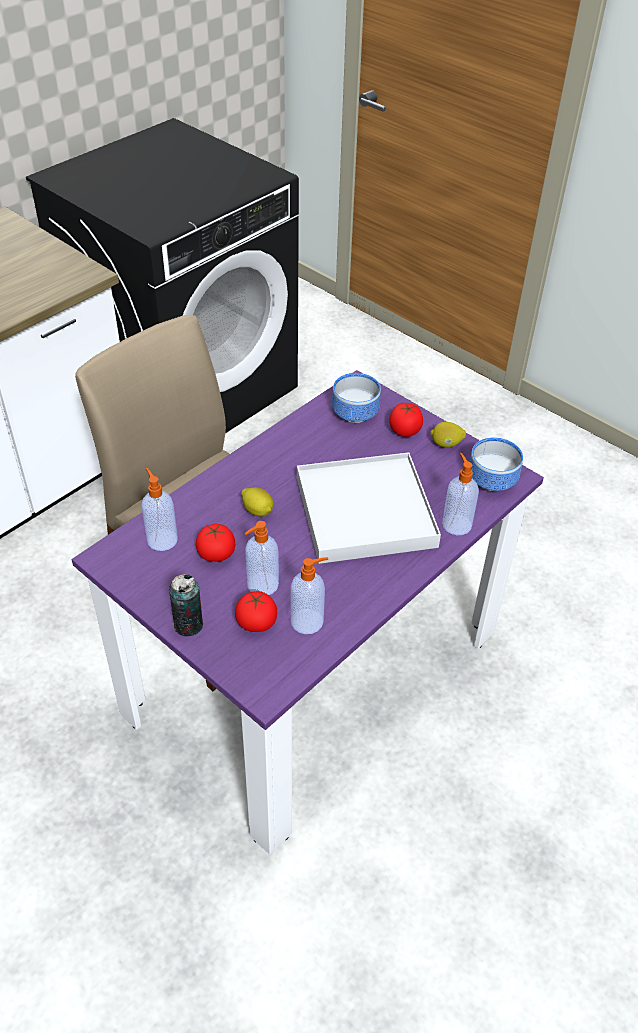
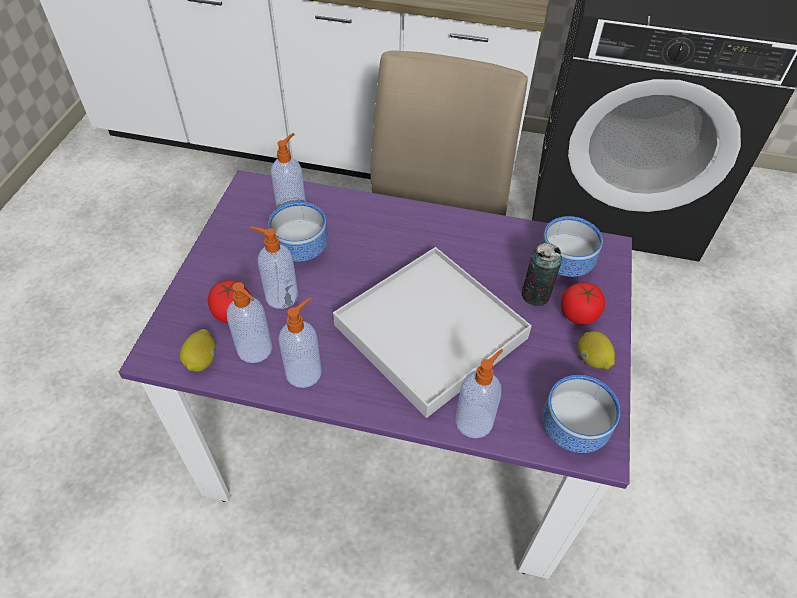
camera: 60 degrees right, 5 degrees up
can [169,574,203,637] -> can moved to [522,243,562,306]
tomato [196,524,235,562] -> bowl [268,202,328,262]
lemon [241,487,273,517] -> lemon moved to [180,329,216,372]
none -> soap dispenser [278,298,322,388]

